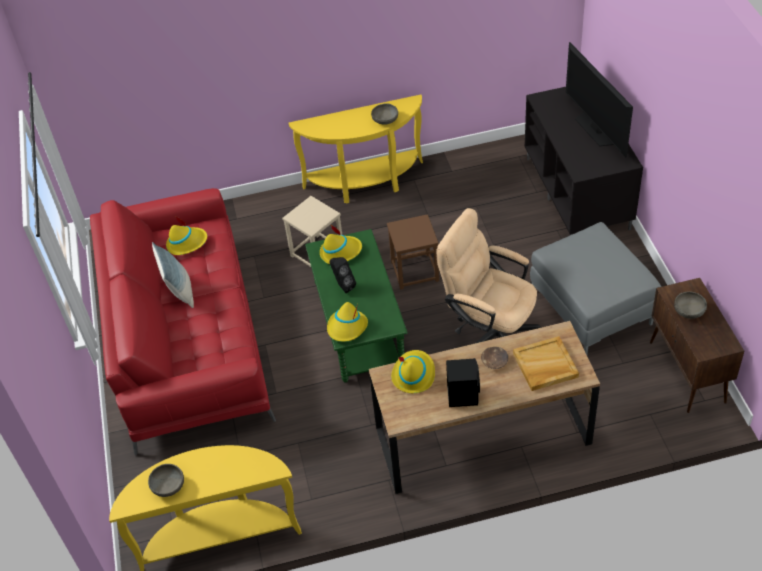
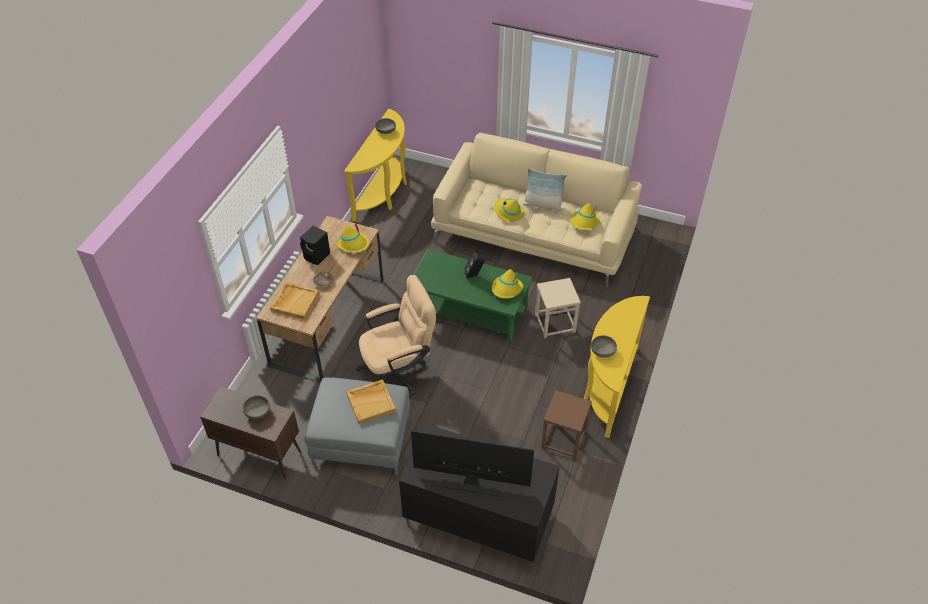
camera: 120 degrees right, 0 degrees up
red sofa [90,188,276,455] -> beige sofa [431,133,642,287]
yellow hat [327,302,368,342] -> yellow hat moved to [494,198,525,222]
brown stool [387,214,439,290] -> brown stool moved to [541,390,592,460]
none -> beige tray [346,379,396,424]

